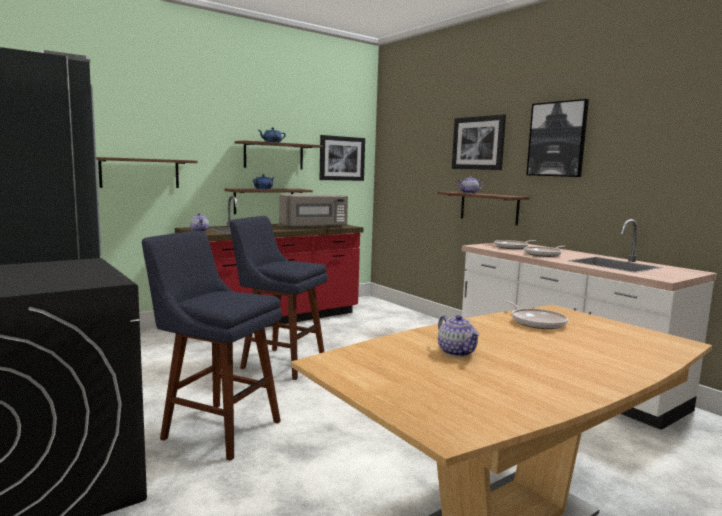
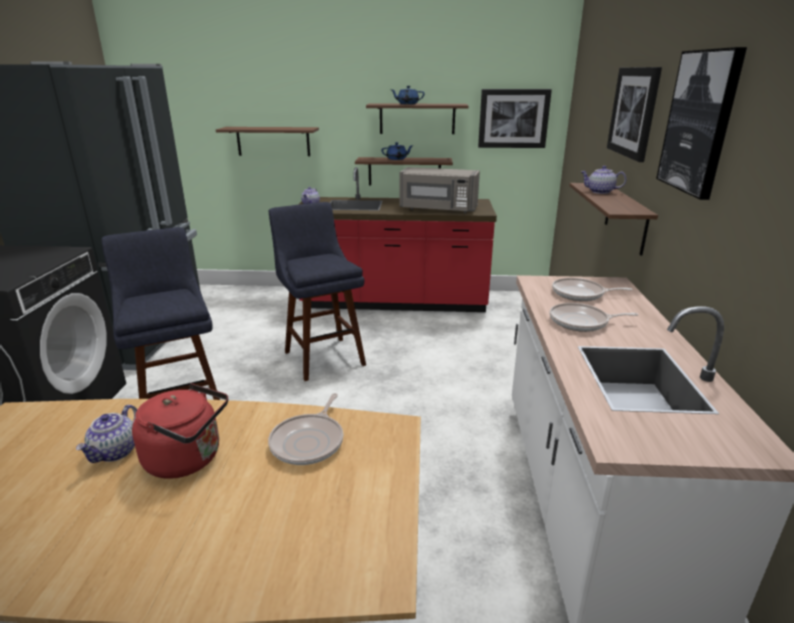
camera: 40 degrees right, 15 degrees up
none -> red kettle [132,383,228,479]

